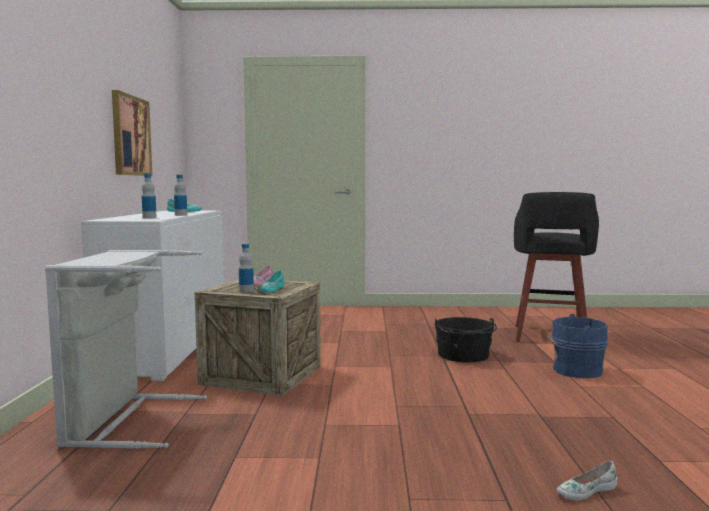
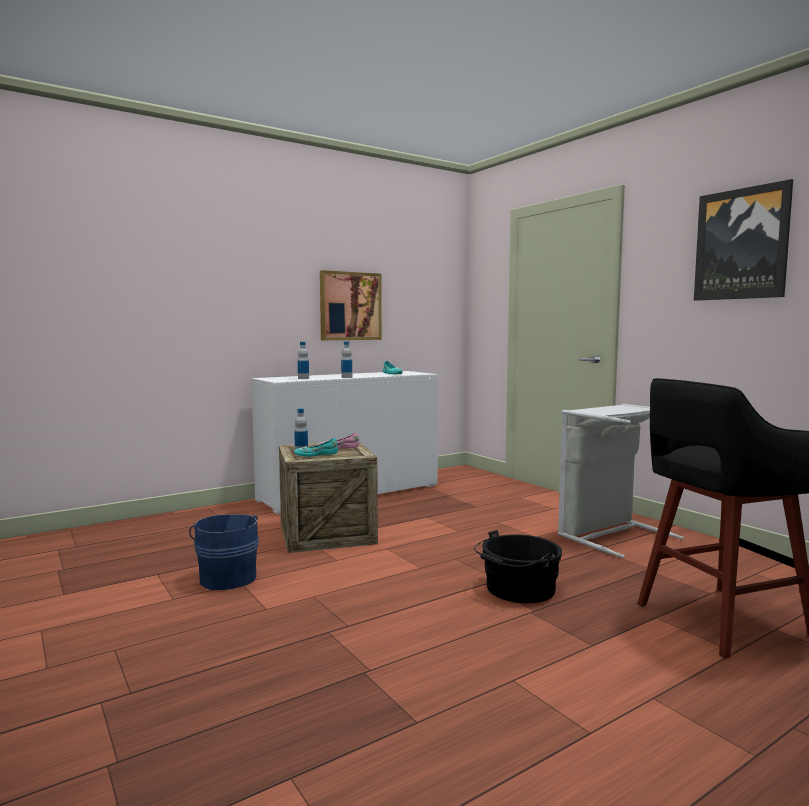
camera: 55 degrees right, 0 degrees up
grey laundry basket [45,250,207,449] -> grey laundry basket moved to [558,404,684,558]
blue bucket [548,314,608,378] -> blue bucket moved to [189,514,259,590]
white shoe [557,461,617,500] -> none
none -> picture [694,179,793,301]

